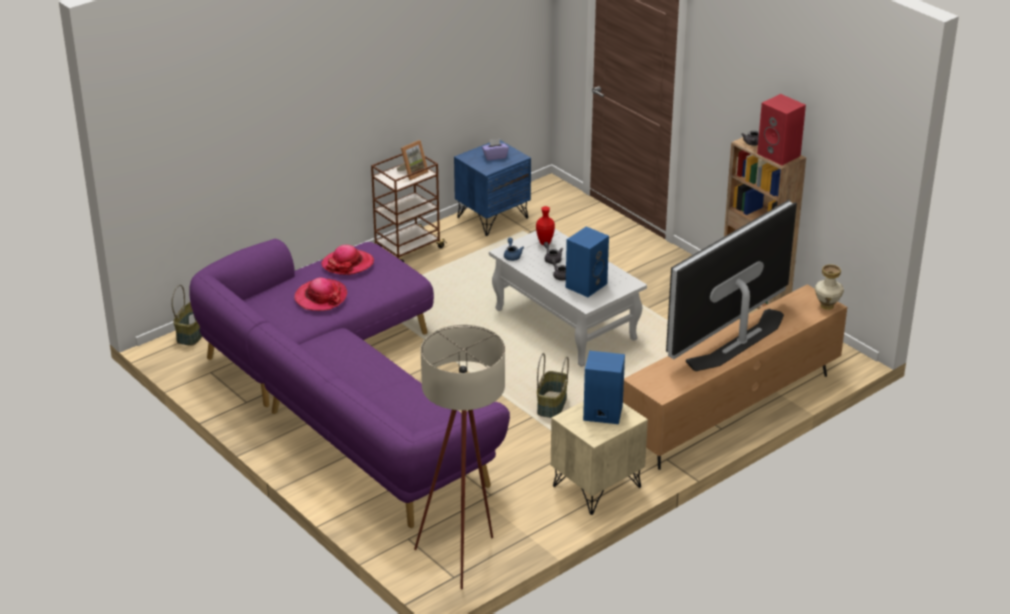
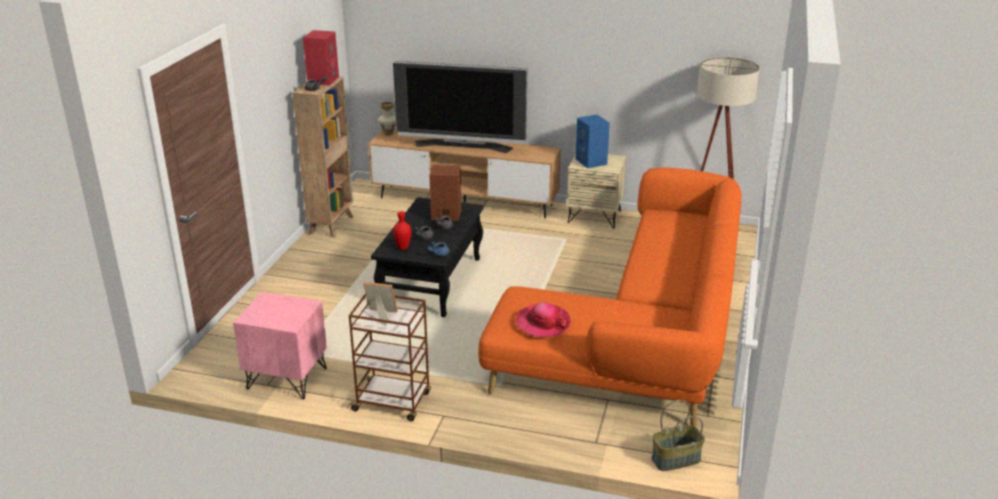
camera: 125 degrees left, 5 degrees down
purple sofa [189,238,510,528] -> orange sofa [478,167,742,427]
hat [294,278,347,311] -> none
blue nightstand [454,140,531,236] -> pink nightstand [233,292,327,399]
purple tissue box [482,139,509,160] -> none
white coffee table [489,229,647,367] -> black coffee table [371,197,484,317]
basket [537,353,569,418] -> none
blue speaker [566,226,609,297] -> brown speaker [429,165,461,221]

